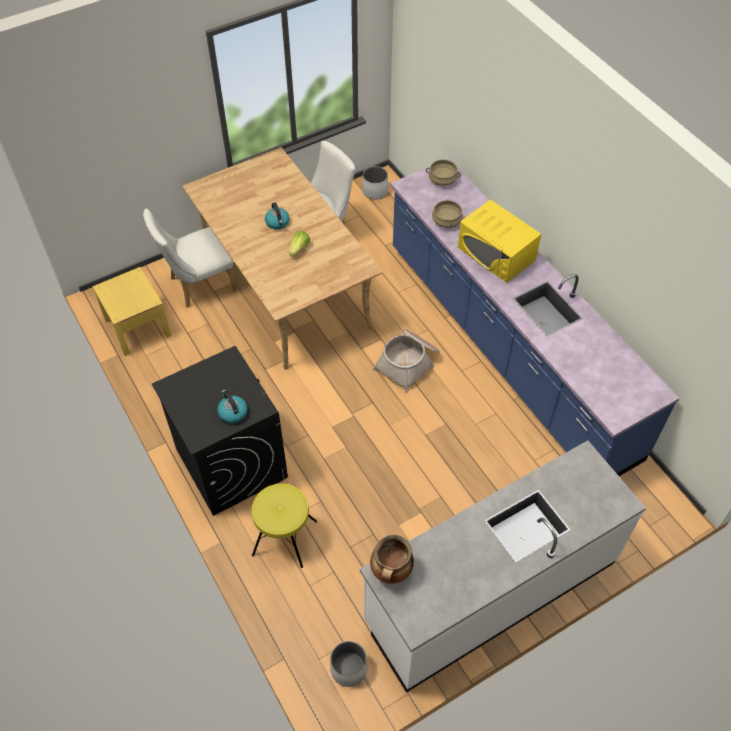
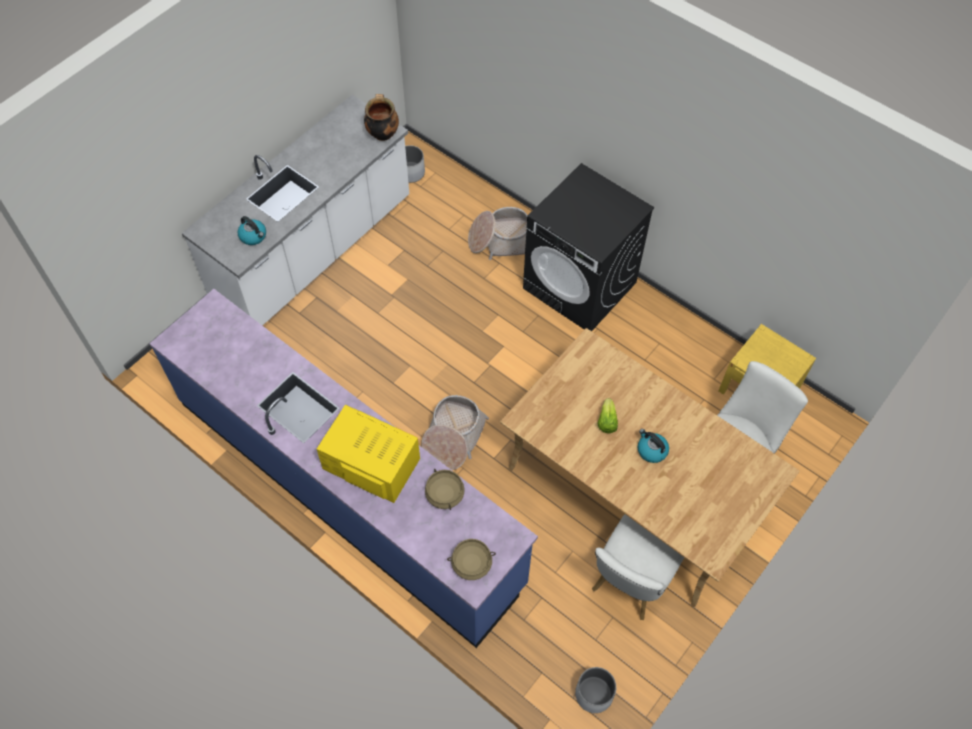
camera: 160 degrees right, 5 degrees up
kettle [217,390,247,423] -> kettle moved to [237,216,266,245]
yellow stool [252,483,317,568] -> basket [468,207,528,260]

